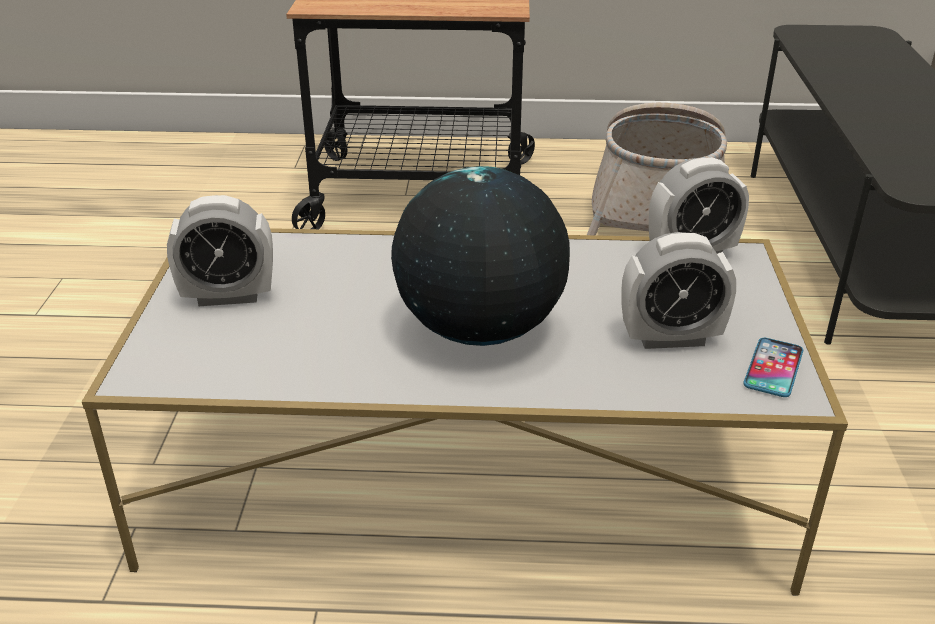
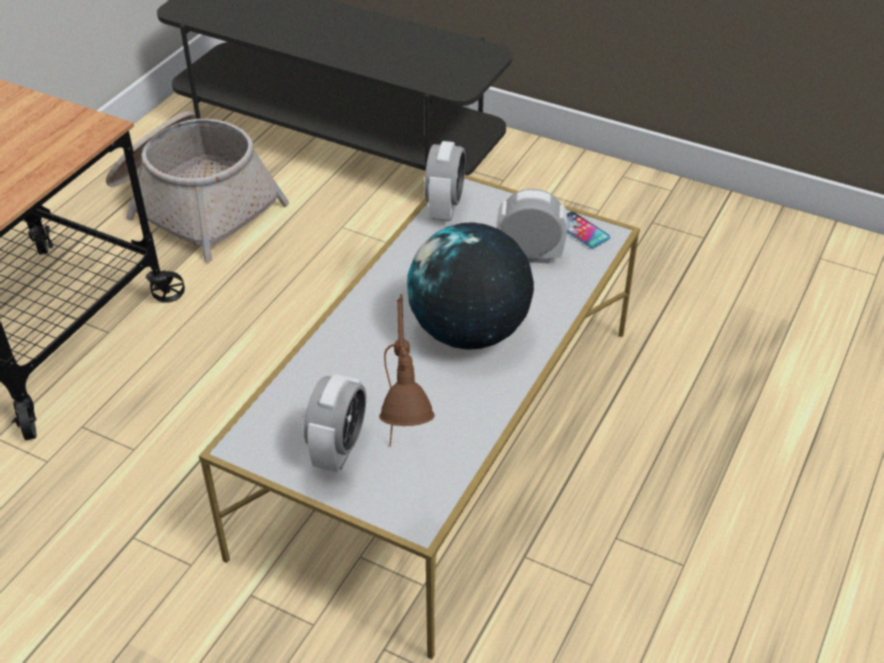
camera: 65 degrees left, 10 degrees up
alarm clock [621,232,736,349] -> alarm clock turned 105 degrees counterclockwise [496,189,567,264]
none -> brown table lamp [379,294,435,447]

